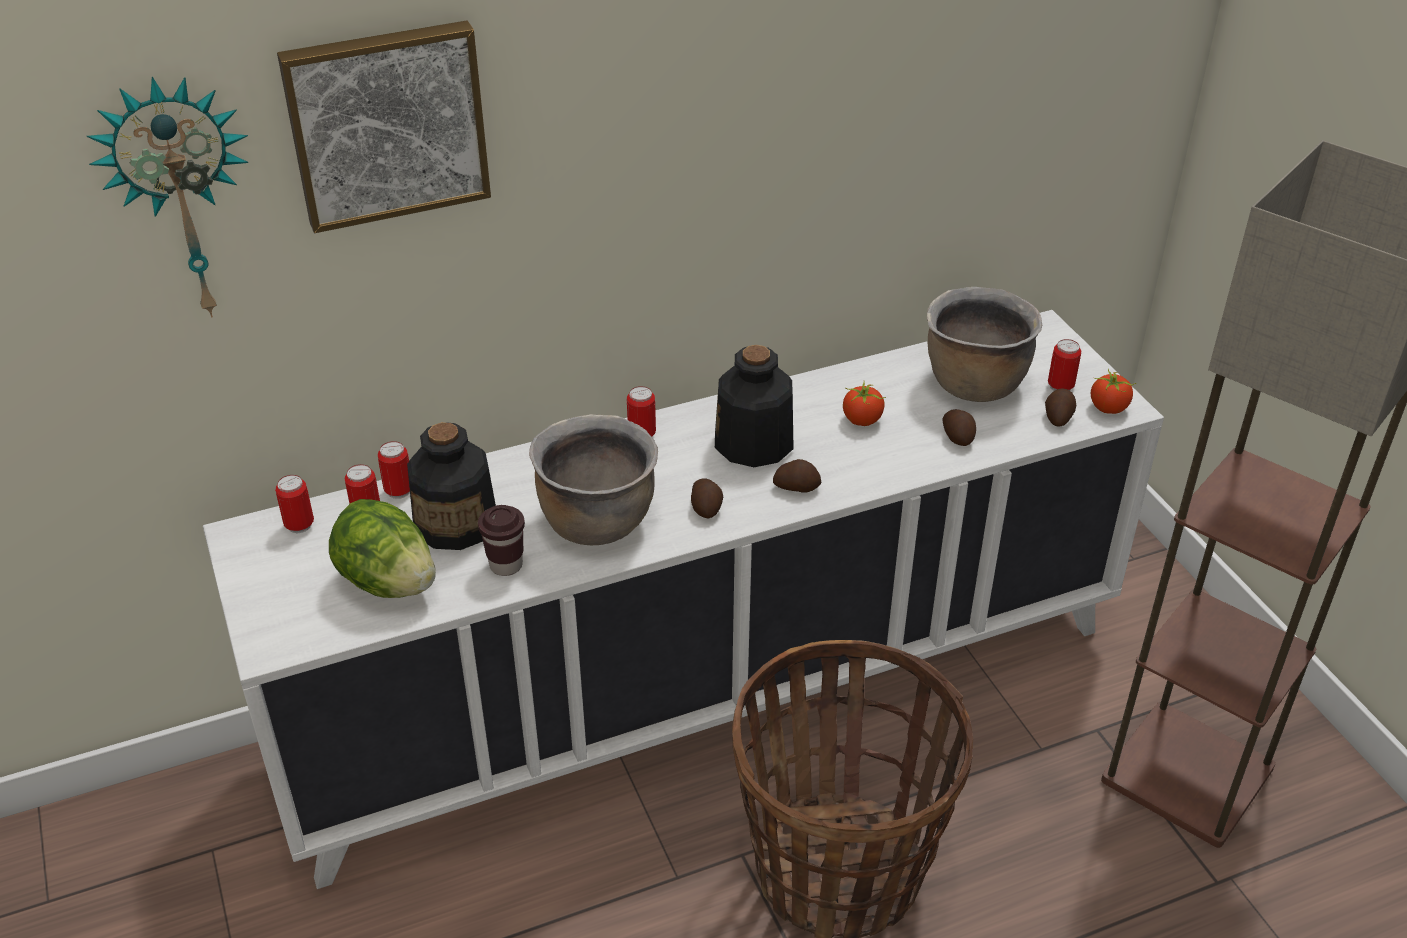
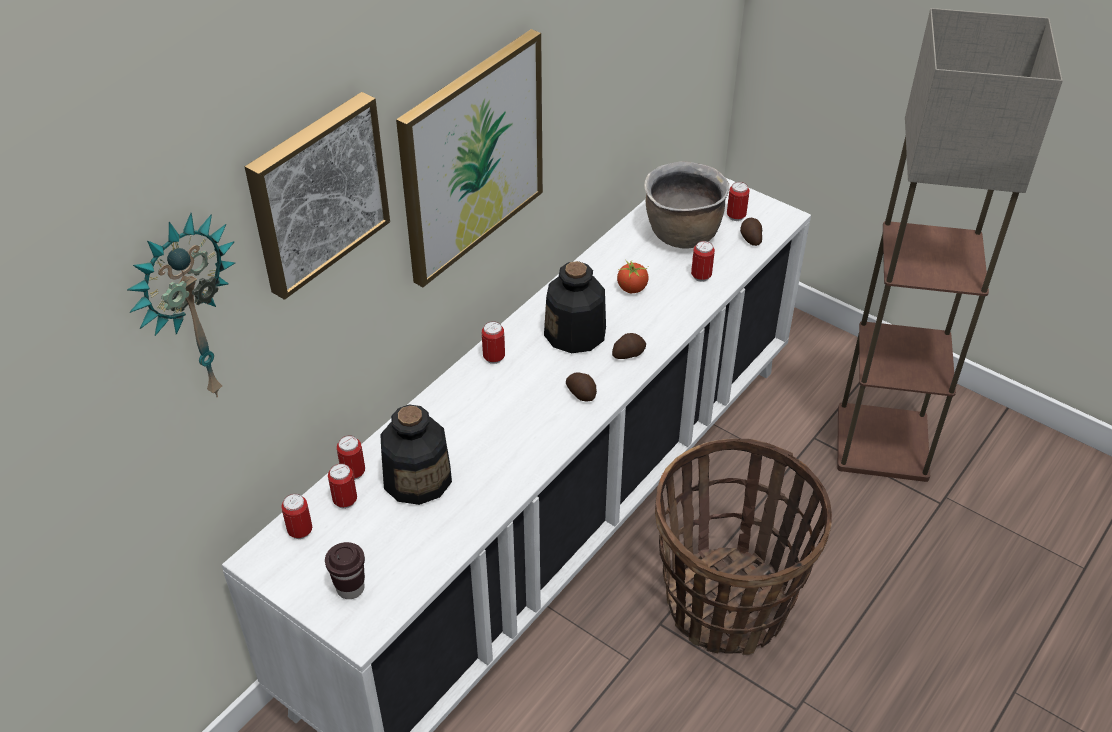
camera: 30 degrees left, 5 degrees up
lettuce [329,499,436,598] -> none
brown cup [478,505,525,576] -> brown cup moved to [325,542,365,599]
brown cooking pot [529,414,658,545] -> none
potato [942,409,976,446] -> can [691,241,715,282]
tomato [1091,369,1136,414] -> none
none -> picture [396,29,543,287]

